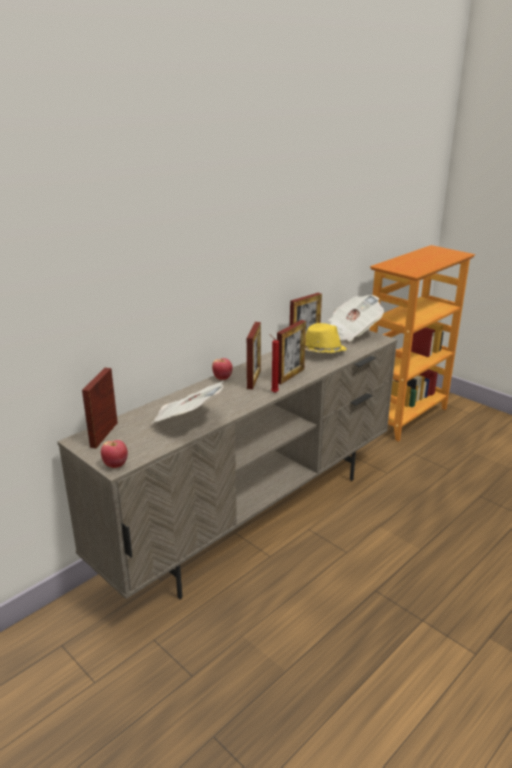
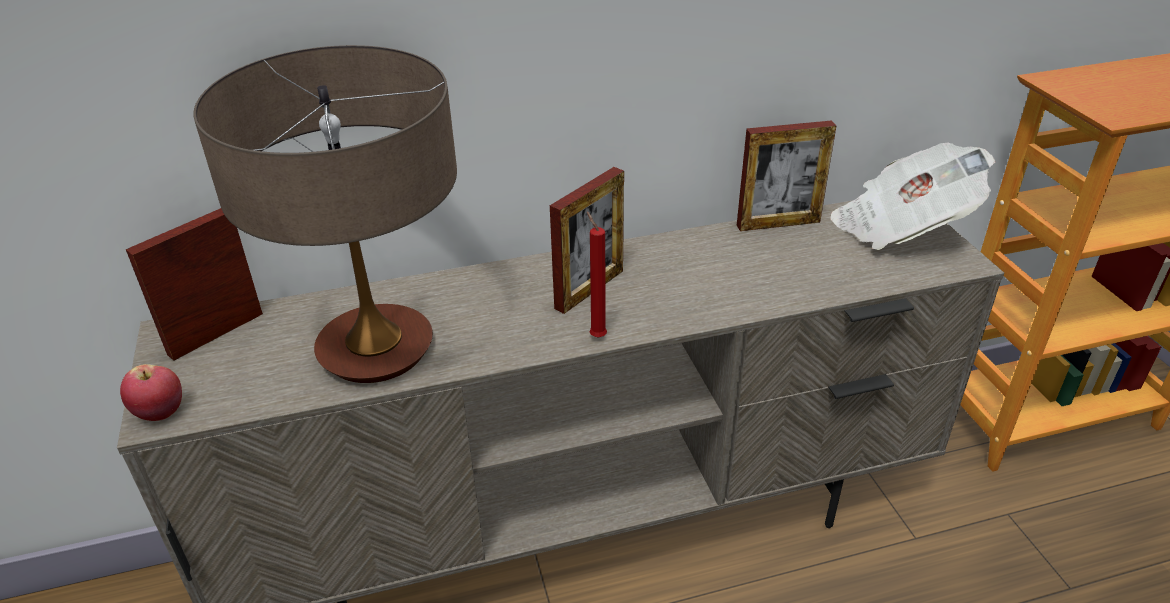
camera: 30 degrees right, 10 degrees up
newspaper [150,381,224,424] -> table lamp [193,45,457,383]
apple [212,358,233,380] -> none
picture frame [277,320,306,384] -> none
yellow hat [305,323,347,353] -> none

